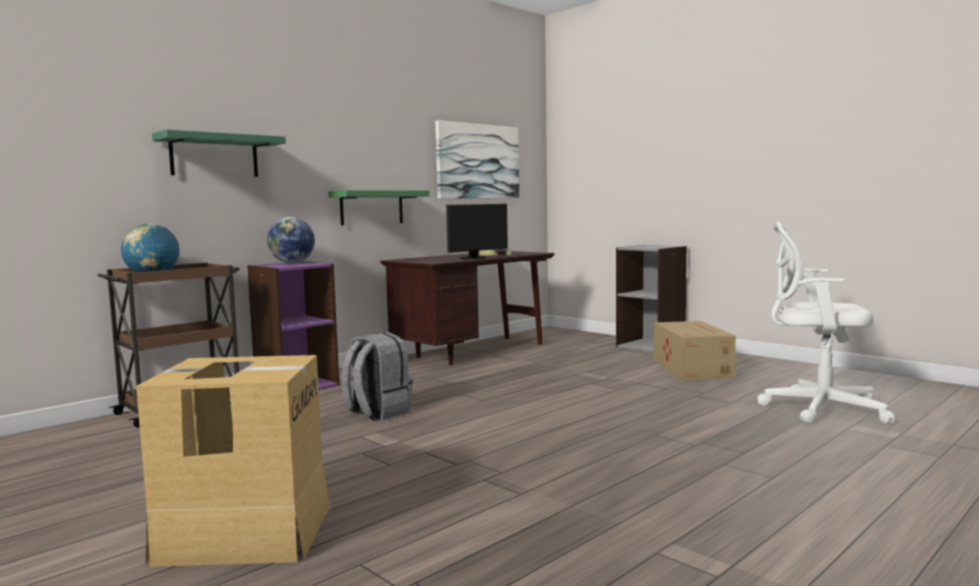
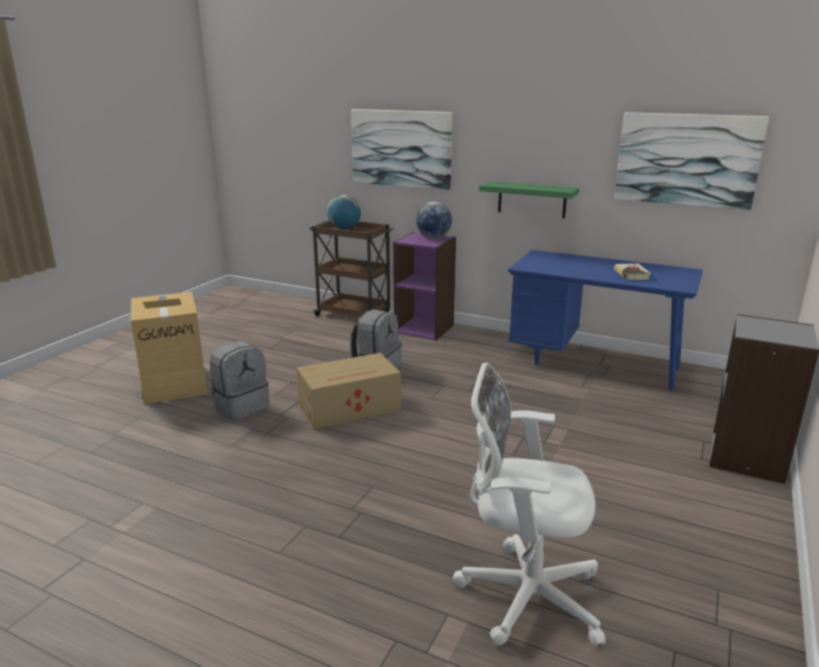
camera: 70 degrees right, 15 degrees up
green shelf [152,130,286,177] -> picture [351,109,452,190]
brown desk [380,251,555,365] -> blue desk [508,250,703,390]
monitor [446,204,508,260] -> none
cardboard box [654,321,736,380] -> cardboard box moved to [296,353,401,429]
white office chair [757,222,895,424] -> white office chair turned 75 degrees counterclockwise [453,363,606,647]
none -> grey backpack [210,341,269,420]

